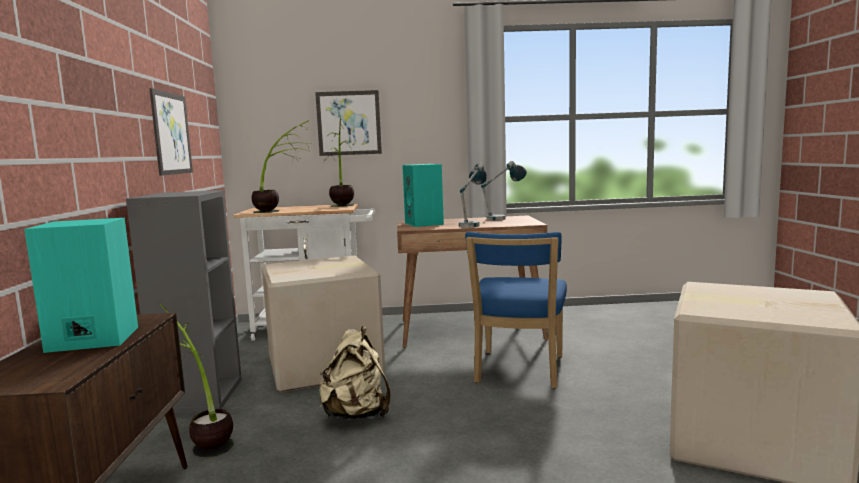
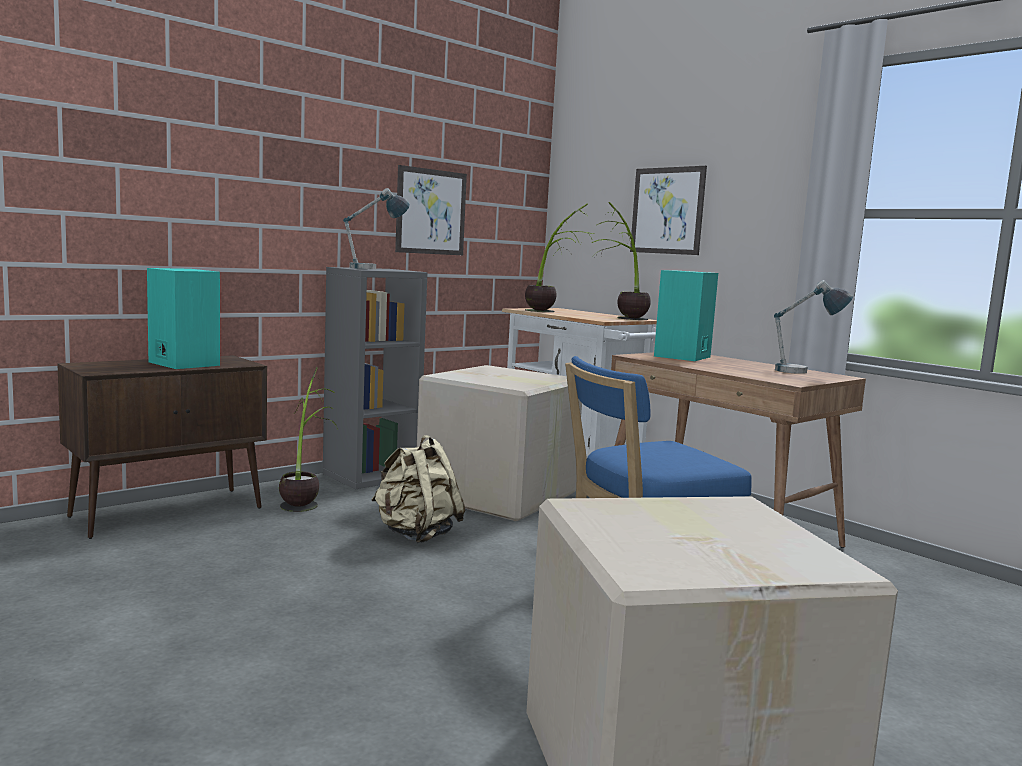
camera: 50 degrees right, 0 degrees up
table lamp [459,163,487,227] -> table lamp moved to [343,188,410,269]

